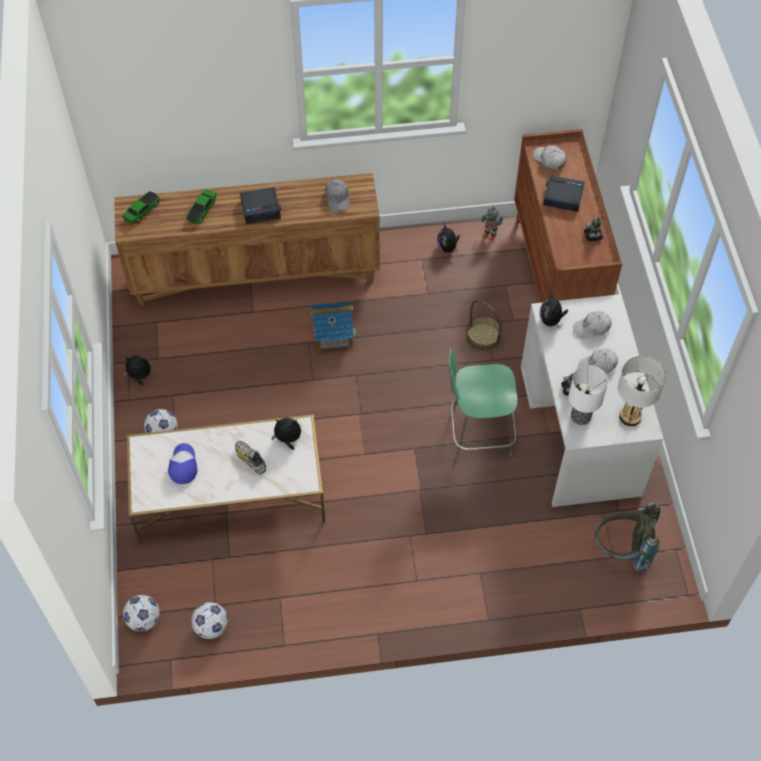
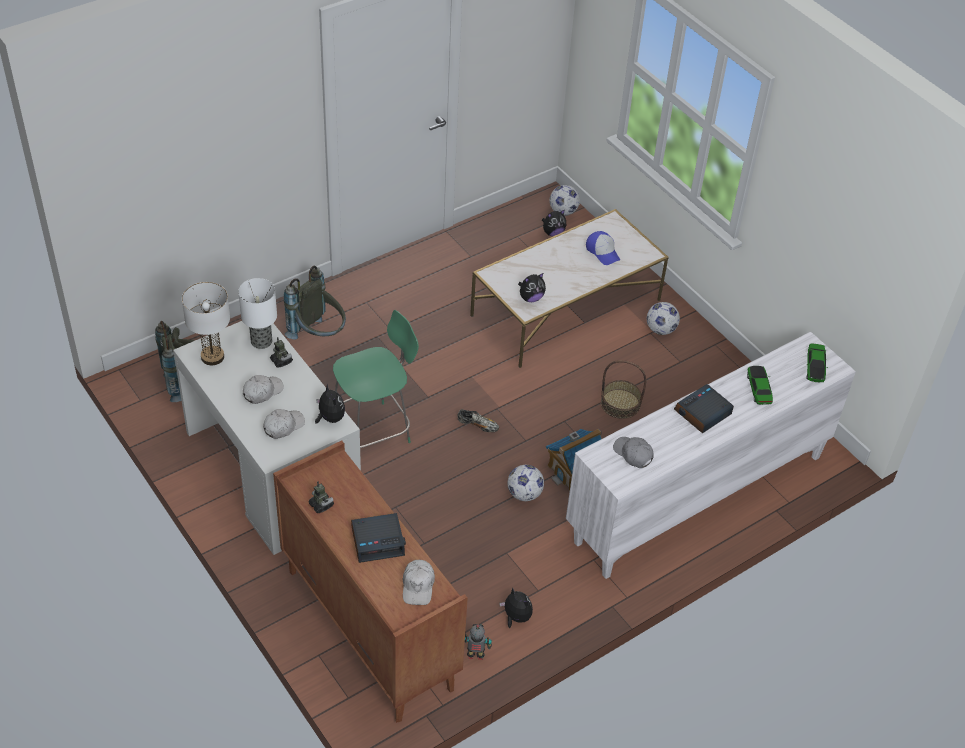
camera: 150 degrees right, 10 degrees down
brown dresser [114,173,380,306] -> white dresser [566,332,856,579]
plush toy [123,355,150,385] -> plush toy moved to [542,209,566,236]
football [191,602,228,639] -> football moved to [508,465,544,501]
shoe [235,441,266,474] -> shoe moved to [457,409,499,432]
basket [465,300,503,353] -> basket moved to [601,360,646,419]
white cap [533,146,566,170] -> white cap turned 75 degrees clockwise [403,560,435,605]
none -> grey backpack [284,266,346,340]

